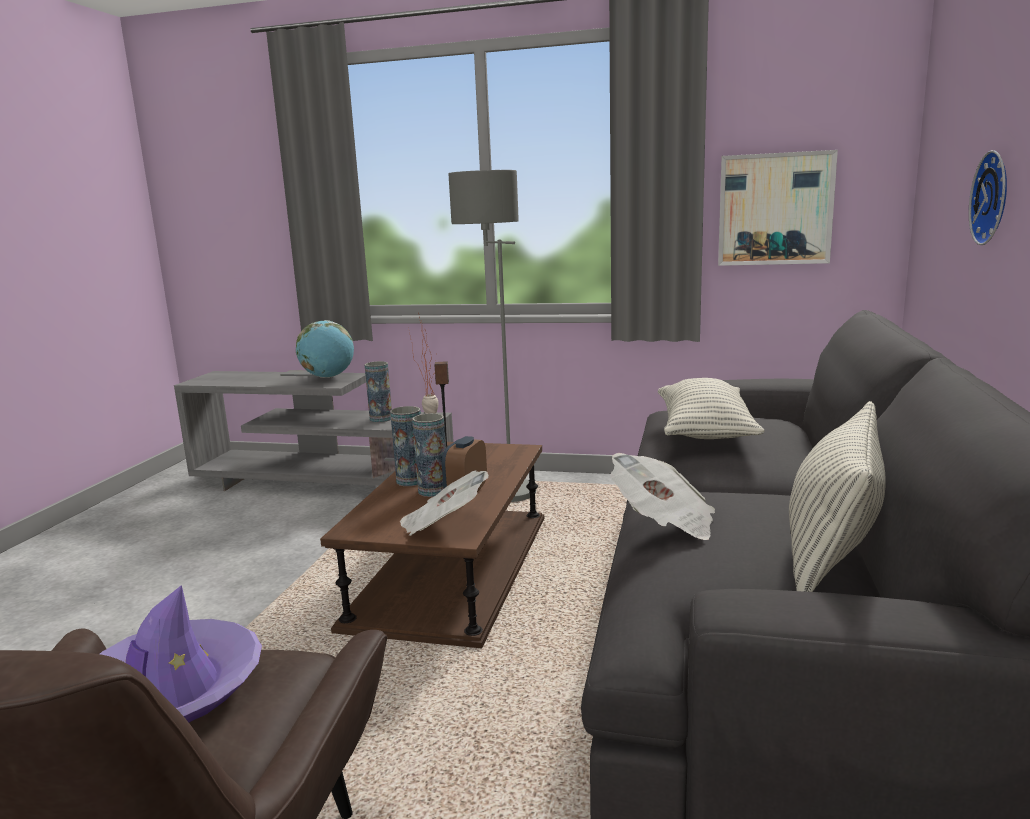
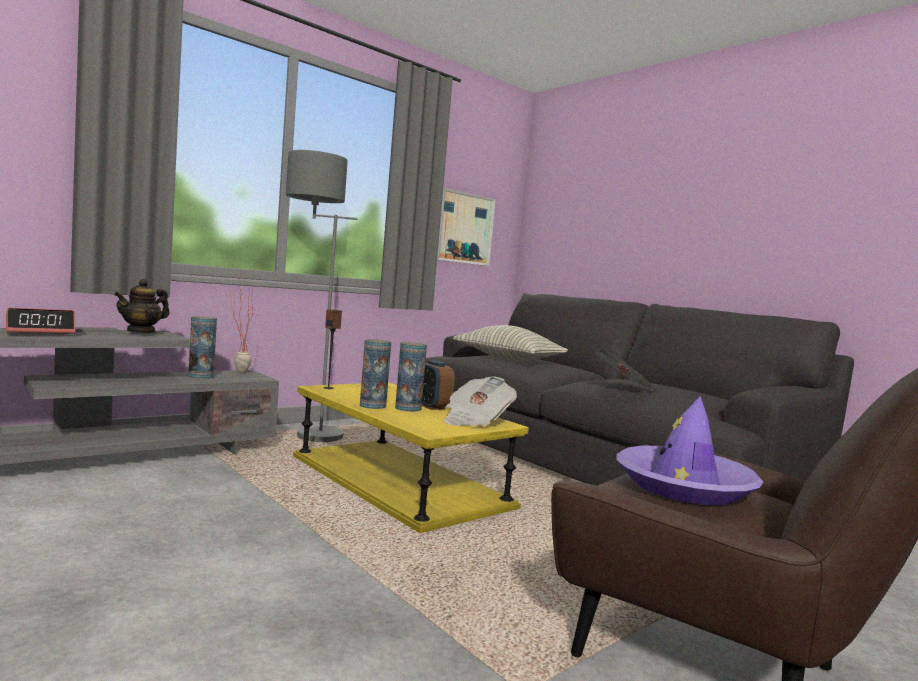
camera: 55 degrees left, 10 degrees down
globe [296,320,354,378] -> teapot [114,279,170,333]
brown coffee table [320,442,544,648] -> yellow coffee table [293,382,529,533]
pillow [789,401,886,592] -> none
wall clock [969,150,1007,245] -> none
none -> alarm clock [6,308,75,334]

